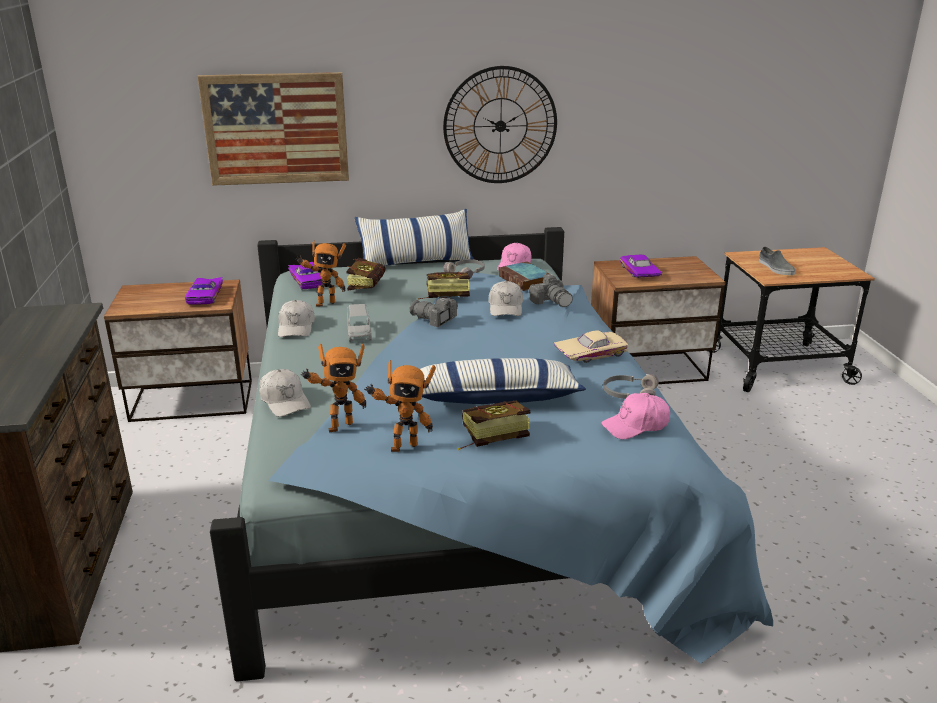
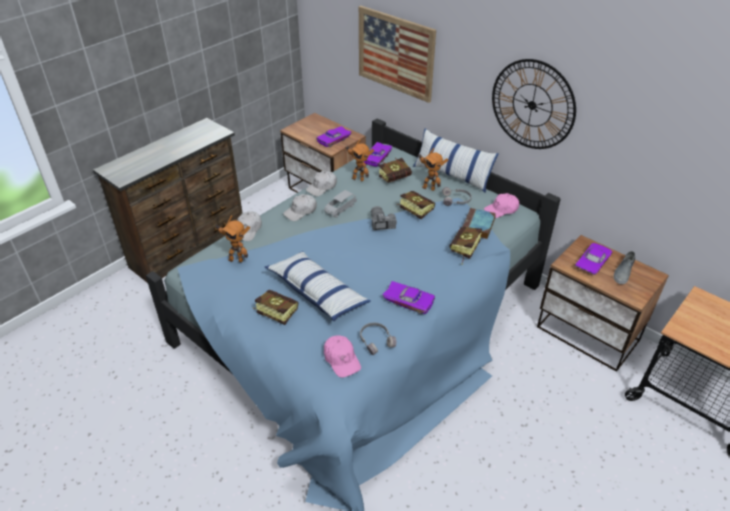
camera: 50 degrees right, 15 degrees up
toy robot [364,360,436,452] -> toy robot moved to [419,148,448,191]
white cap [488,281,523,316] -> white cap moved to [283,194,317,221]
camera [529,274,573,307] -> book [449,226,482,265]
beige toy car [554,330,628,363] -> purple toy car [382,281,435,314]
pink cap [601,393,670,439] -> pink cap turned 150 degrees counterclockwise [324,335,361,378]
grey shoe [759,247,795,275] -> grey shoe moved to [614,251,635,284]

